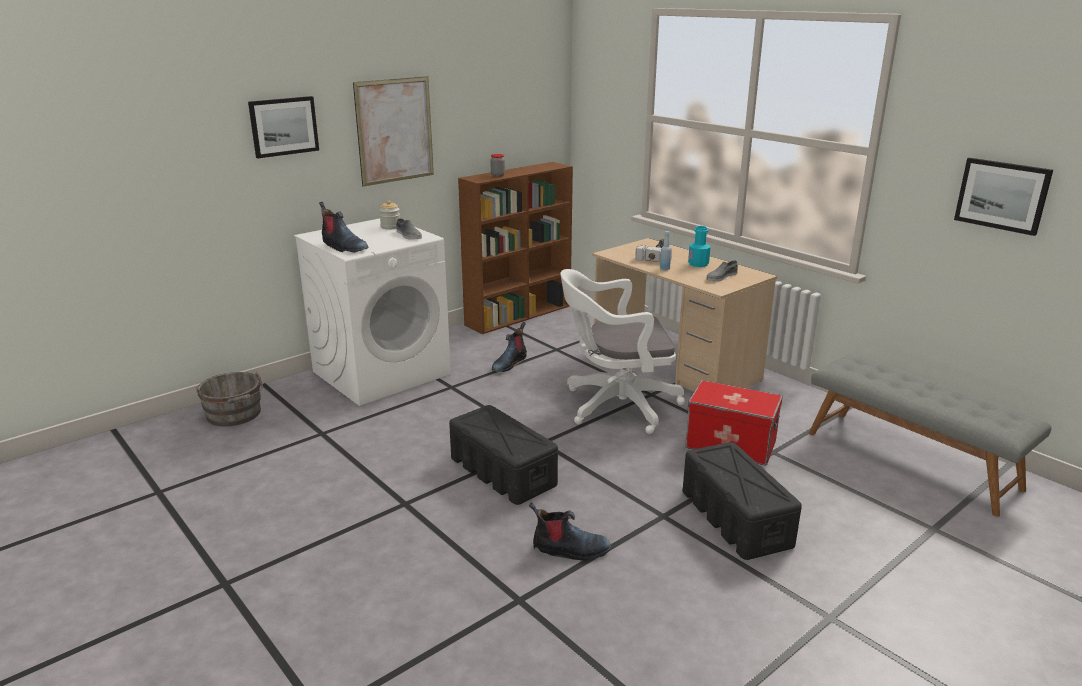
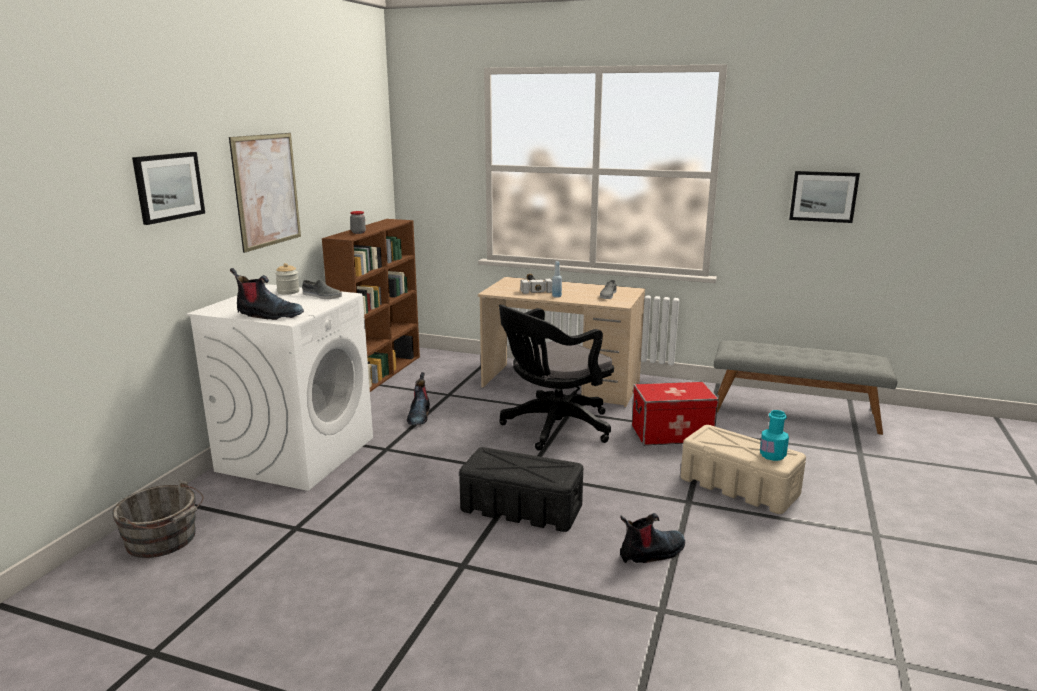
camera: 30 degrees left, 5 degrees down
white office chair [560,269,685,434] -> black office chair [499,305,614,451]
black storage box [683,442,802,560] -> beige storage box [681,425,806,514]
turquoise bottle [688,226,710,267] -> turquoise bottle moved to [760,410,789,461]

